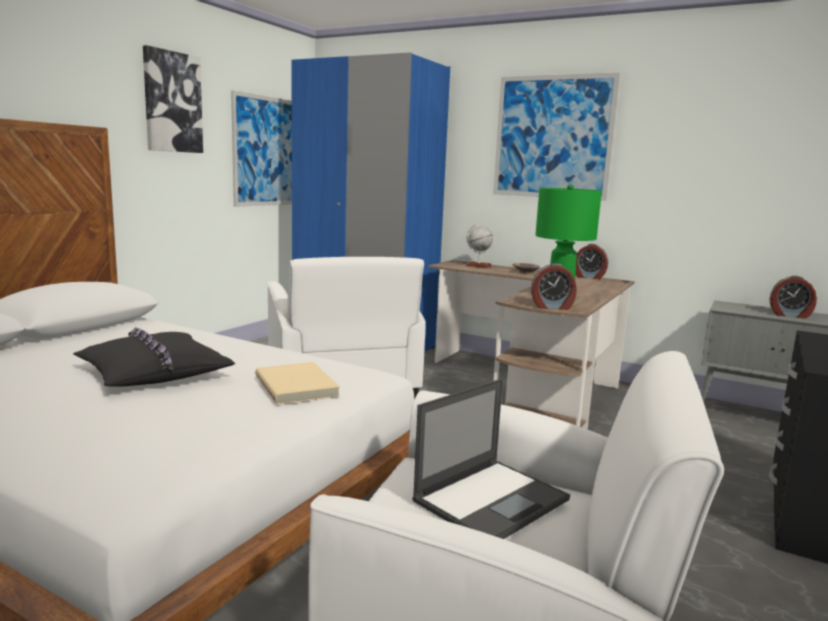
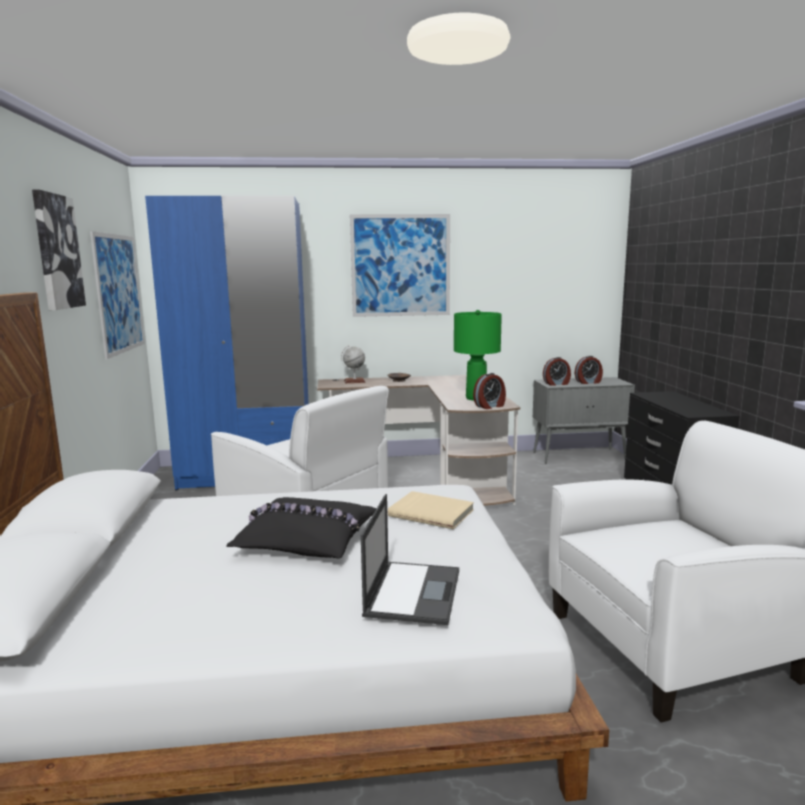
camera: 35 degrees left, 0 degrees up
laptop [412,379,570,539] -> laptop moved to [361,494,459,625]
alarm clock [576,244,608,279] -> alarm clock moved to [543,357,571,386]

